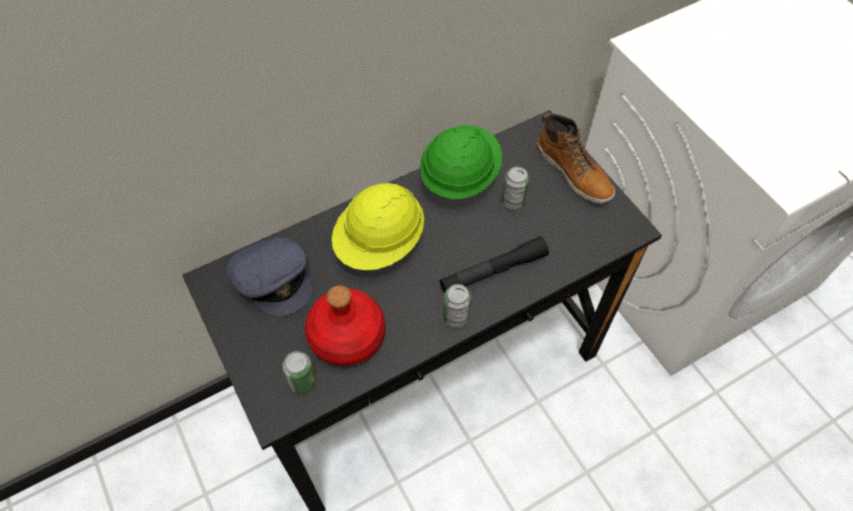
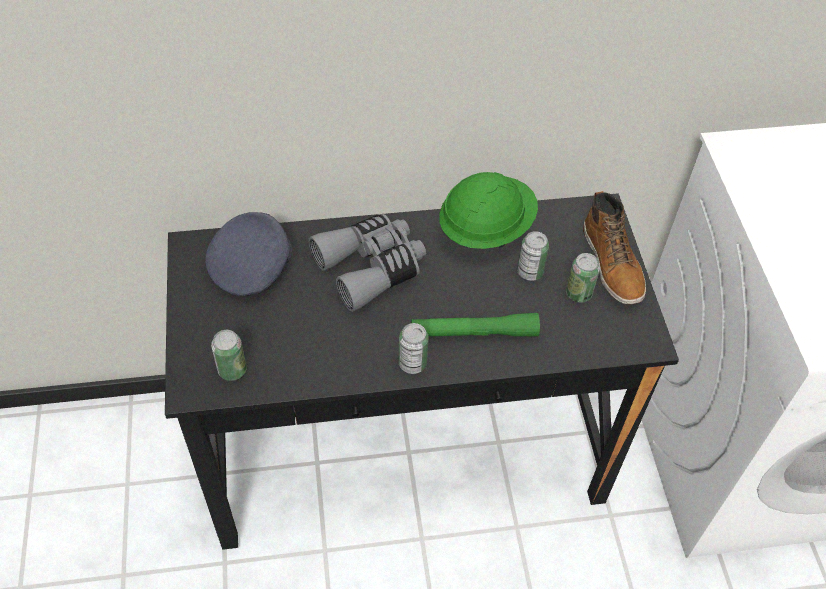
camera: 20 degrees right, 5 degrees down
grey cap [226,237,312,317] -> grey cap turned 135 degrees counterclockwise [205,212,292,296]
red bottle [305,285,385,366] -> none
yellow hard hat [332,183,424,270] -> grey binoculars [309,214,426,312]
black flashlight [440,236,549,293] -> green flashlight [411,313,540,337]
none -> can [566,253,600,303]

